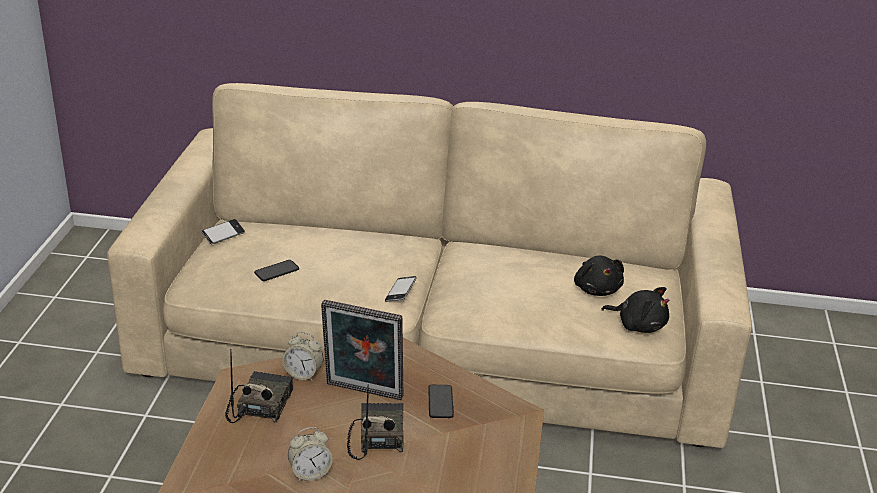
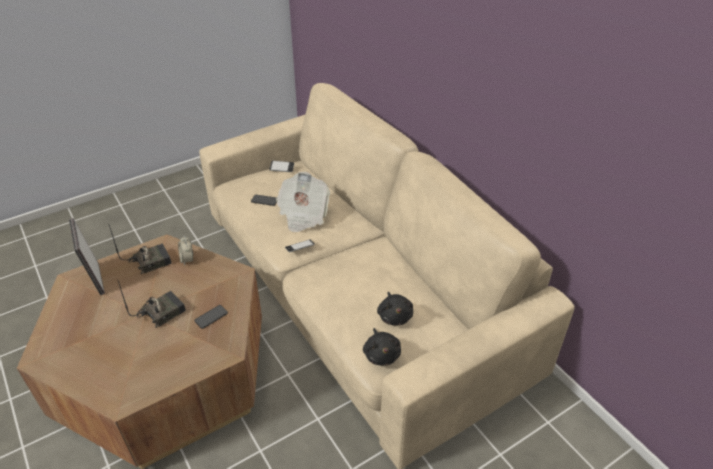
camera: 50 degrees right, 10 degrees up
alarm clock [288,427,333,482] -> none
picture frame [321,300,404,400] -> picture frame moved to [69,218,105,295]
black plush toy [574,256,624,296] -> black plush toy turned 45 degrees counterclockwise [377,292,413,325]
none -> newspaper [276,172,330,232]

